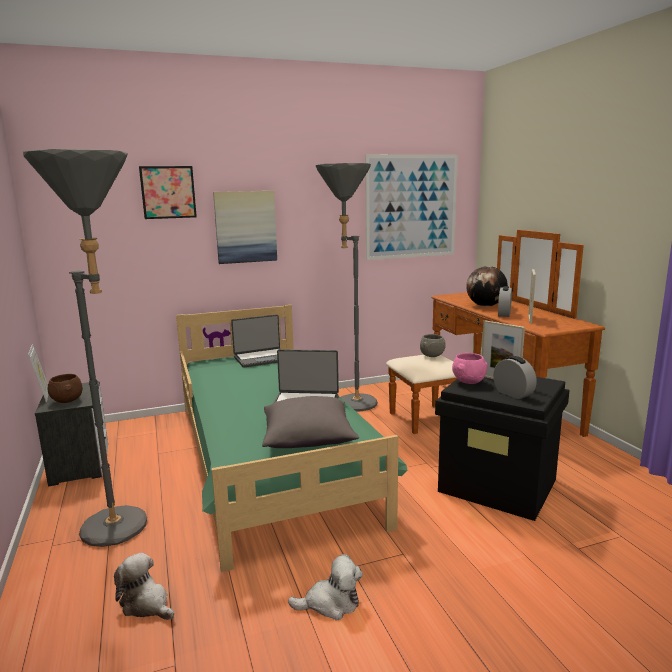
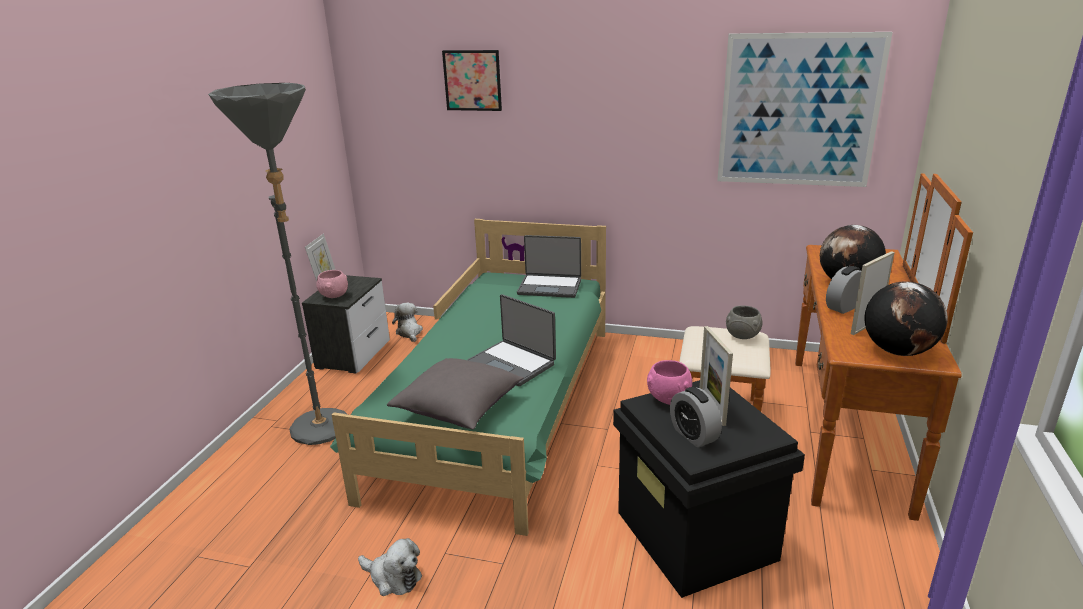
camera: 35 degrees right, 10 degrees up
brown bowl [48,374,83,403] -> pink bowl [316,270,348,298]
plush toy [114,553,174,620] -> plush toy moved to [392,303,423,342]
picture [213,191,277,264] -> none
grey floor lamp [316,163,378,412] -> none
alarm clock [493,356,537,399] -> alarm clock turned 150 degrees clockwise [670,387,722,448]
none -> globe [865,281,948,356]

